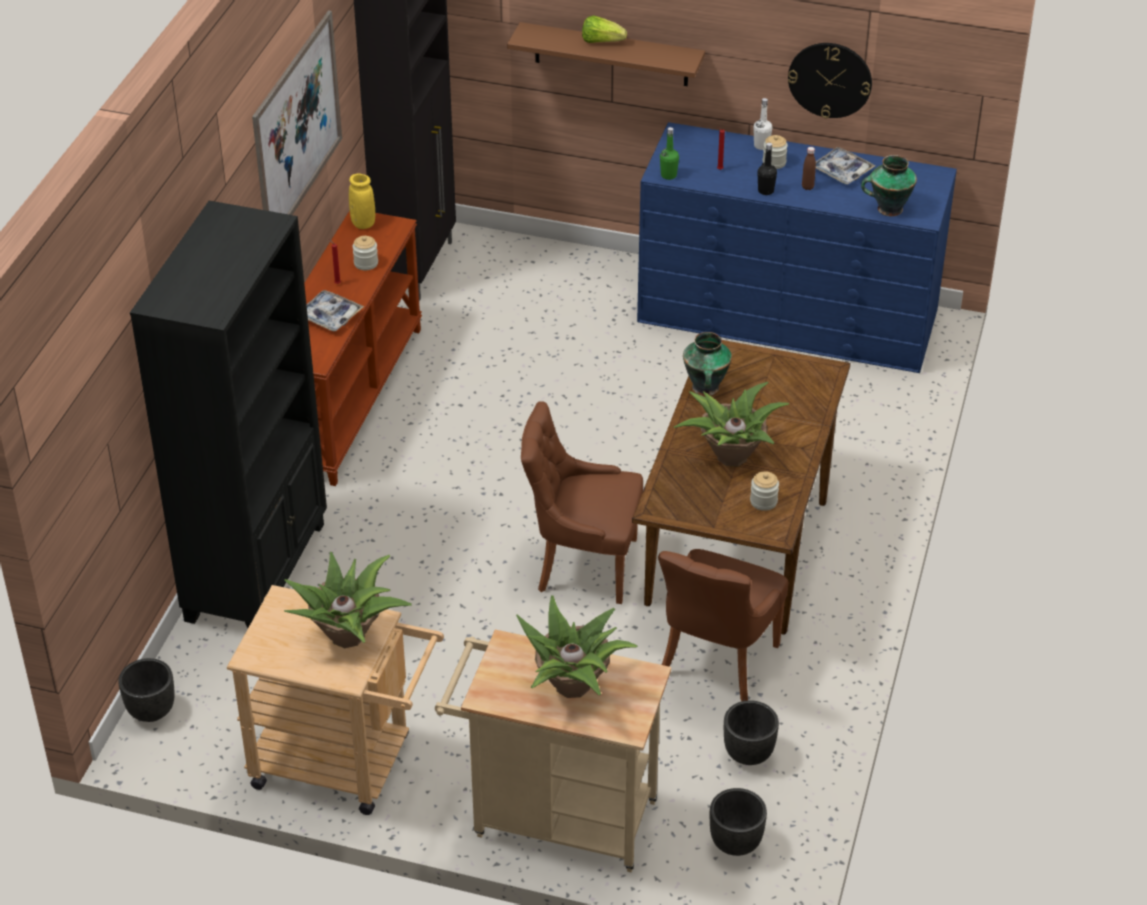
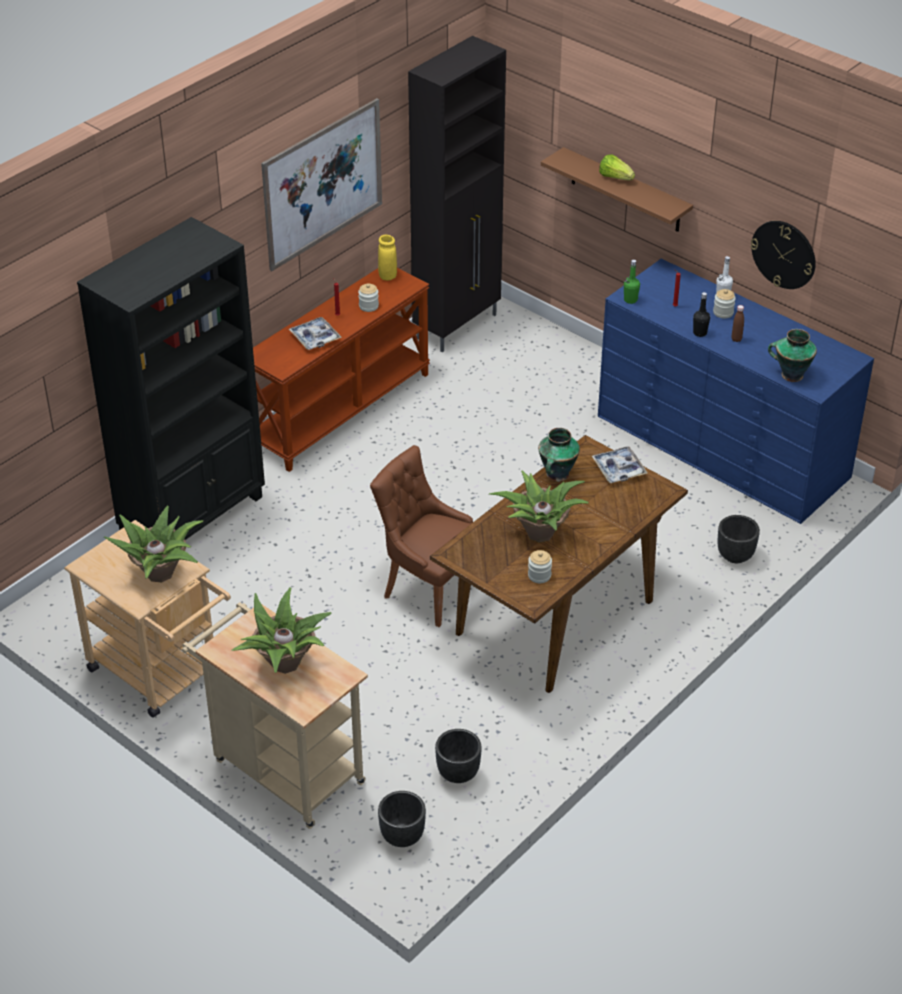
camera: 25 degrees right, 0 degrees up
black planter [118,658,175,722] -> black planter moved to [718,515,760,563]
brown chair [658,549,788,701] -> none
tray [816,147,876,184] -> tray moved to [592,446,648,483]

